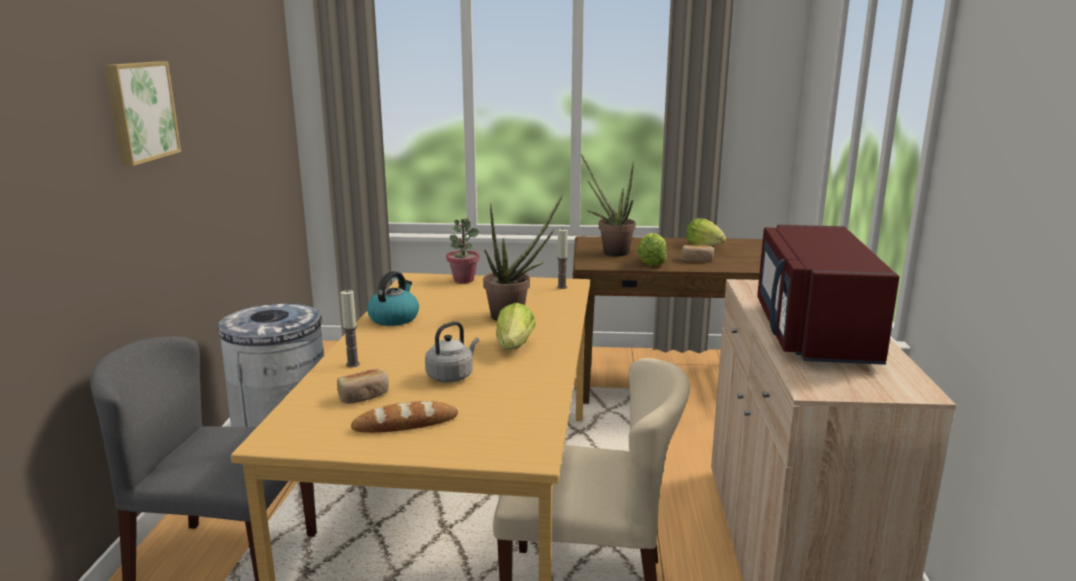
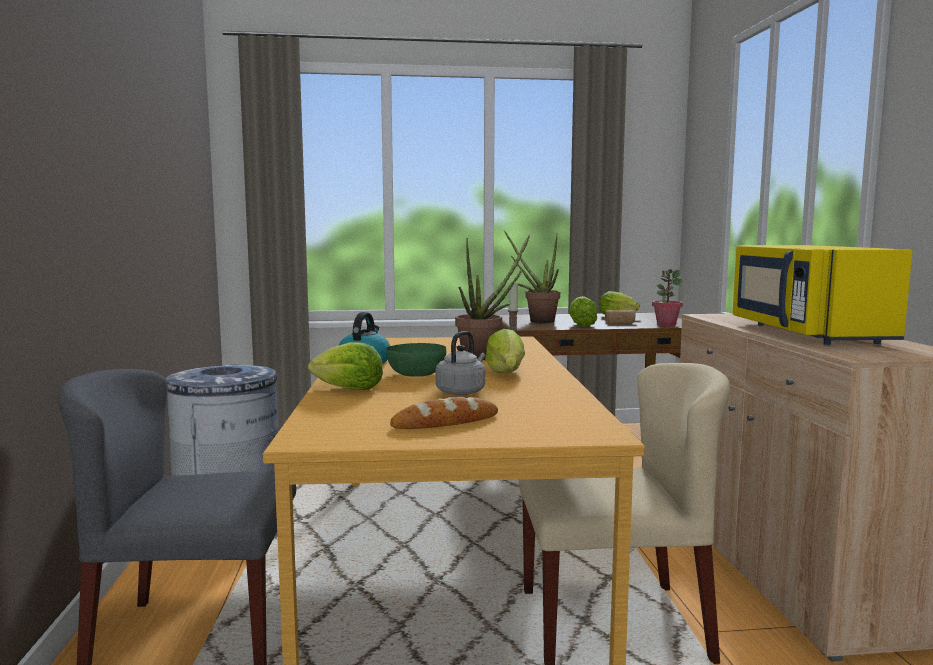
camera: 10 degrees left, 10 degrees down
picture [104,61,181,166] -> none
bread [337,369,389,404] -> none
candle [341,290,360,367] -> lettuce [308,342,383,390]
potted plant [446,218,480,283] -> potted plant moved to [652,269,683,327]
red microwave [757,225,899,365] -> yellow microwave [733,245,913,345]
none -> green bowl [386,343,446,377]

